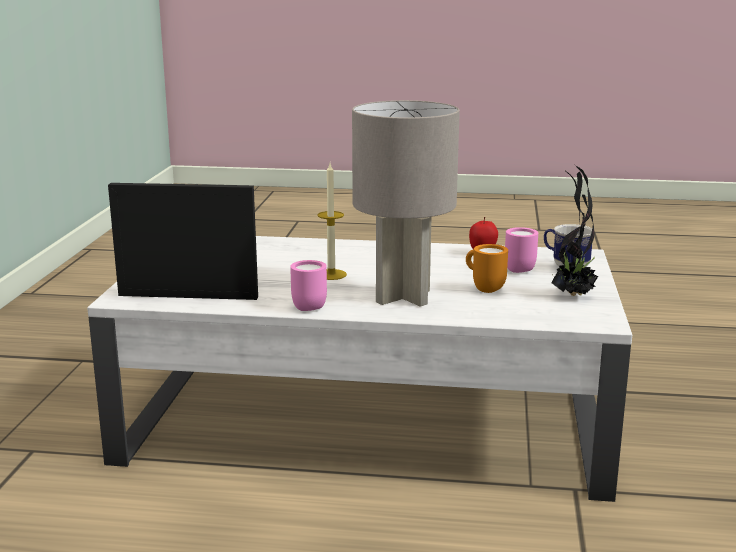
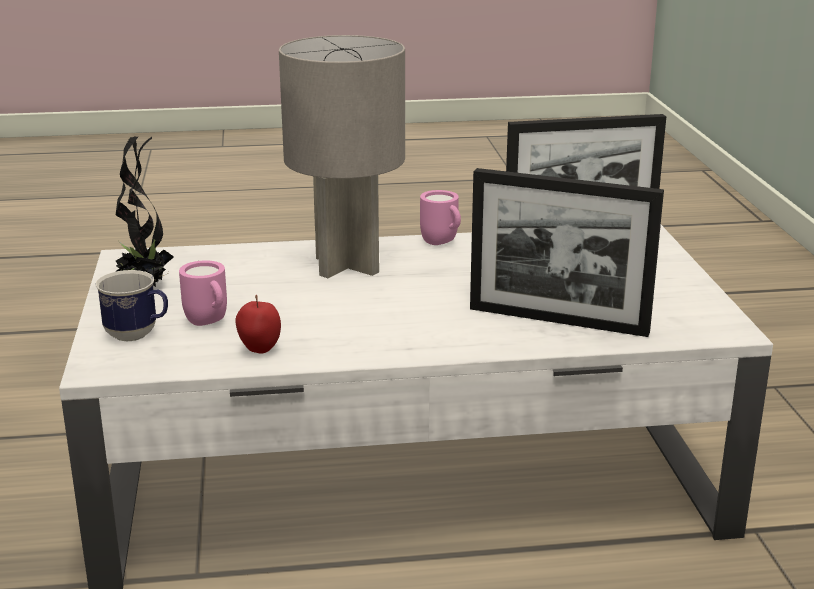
camera: 165 degrees right, 5 degrees up
candle [317,163,347,280] -> none
orange mug [466,244,508,293] -> none
none -> picture frame [470,168,664,337]

